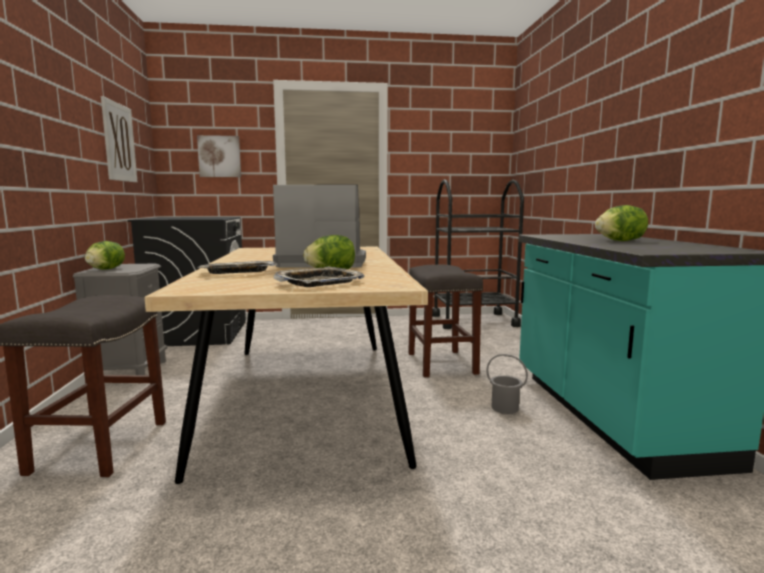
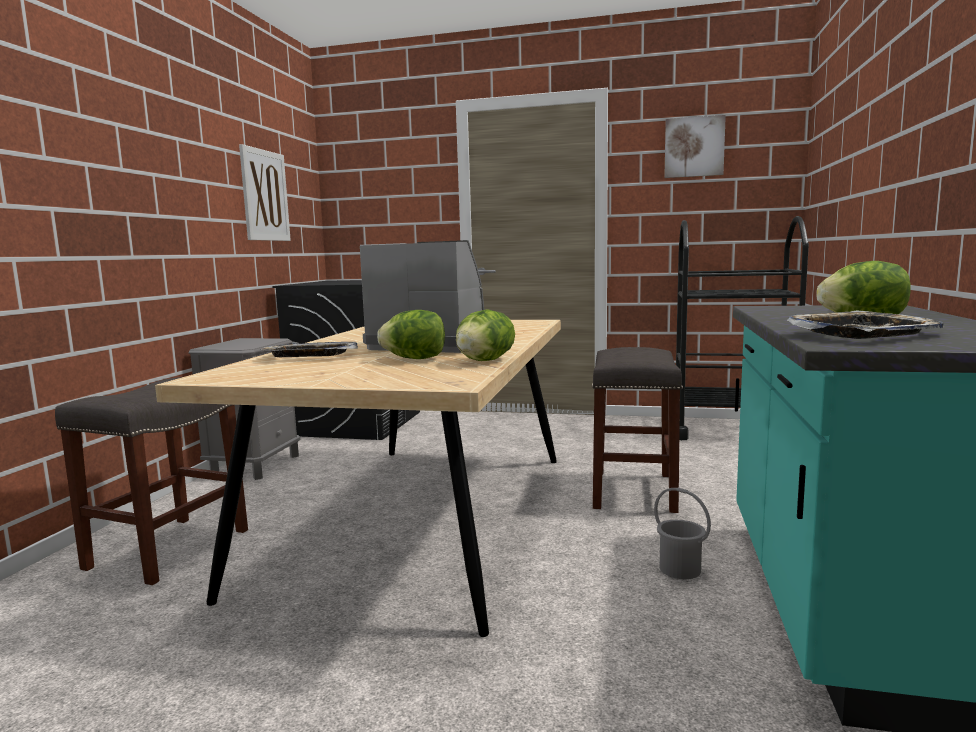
camera: 20 degrees right, 0 degrees up
lettuce [84,241,125,269] -> lettuce moved to [456,309,515,361]
picture [197,135,241,177] -> picture moved to [664,115,726,178]
tray [274,267,365,287] -> tray moved to [787,311,944,339]

